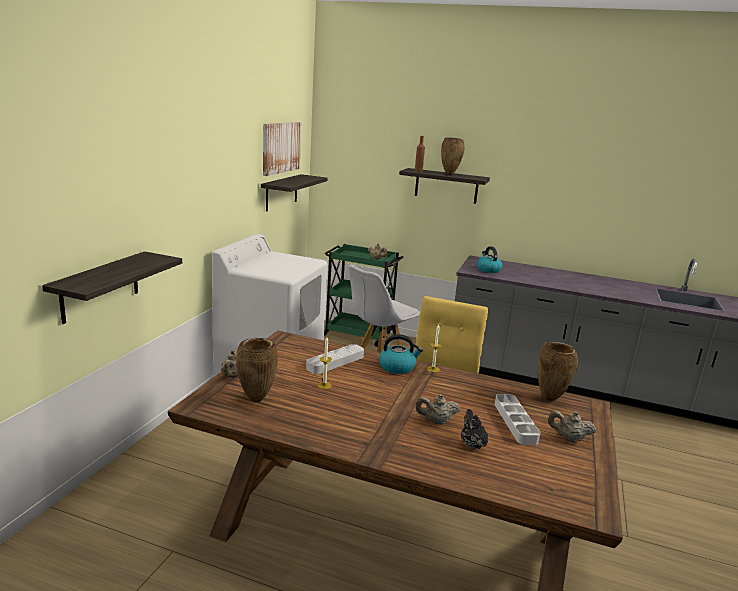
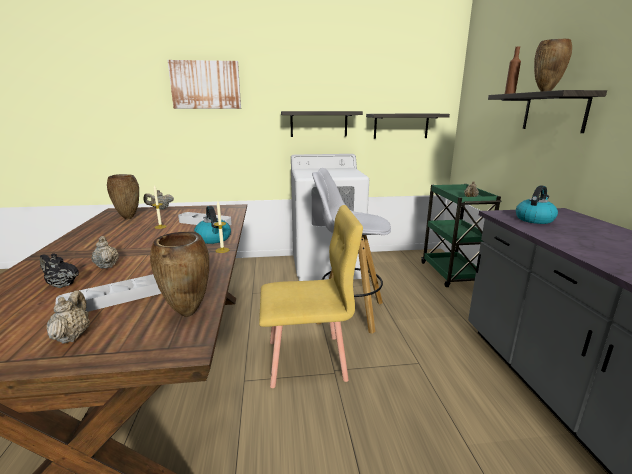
camera: 65 degrees right, 0 degrees up
shelf [42,252,182,324] -> shelf moved to [281,111,363,137]
picture [263,122,301,176] -> picture moved to [168,60,241,109]
black teapot [461,409,488,449] -> black teapot turned 120 degrees counterclockwise [39,253,79,288]

